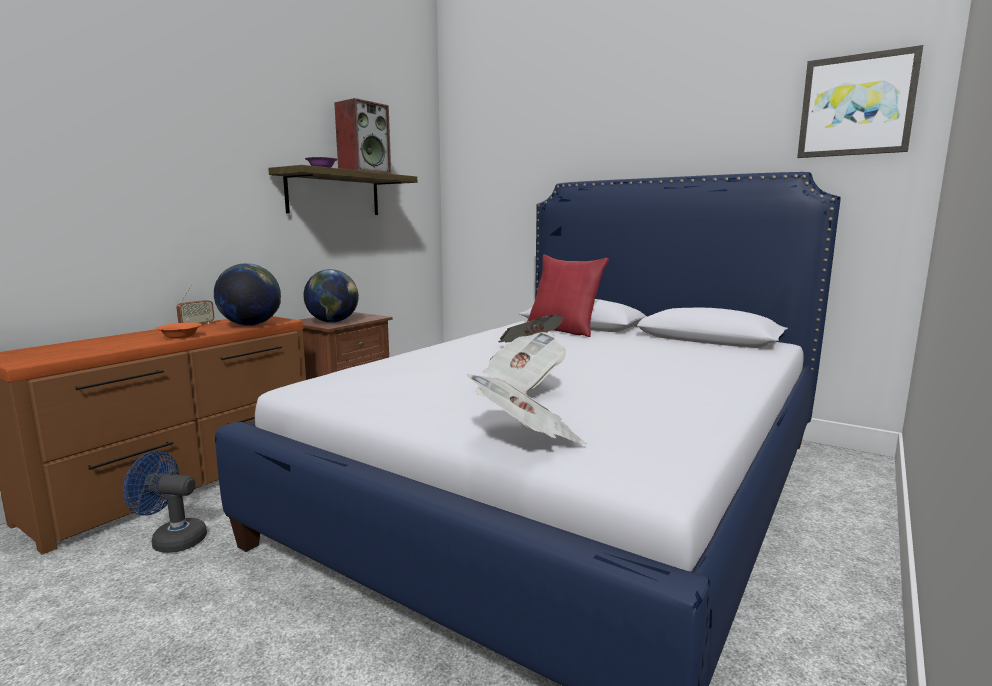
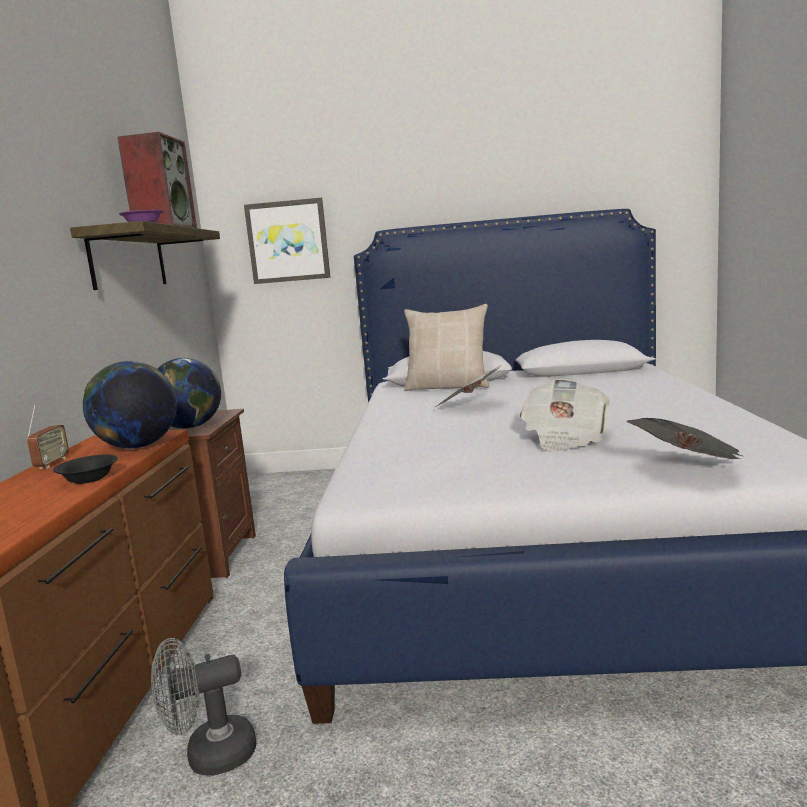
camera: 30 degrees left, 0 degrees up
blue fan [123,451,207,553] -> grey fan [151,638,256,776]
orange bowl [156,323,202,339] -> black bowl [53,455,118,484]
red pillow [527,255,609,337] -> beige pillow [404,304,489,391]
picture [797,45,923,158] -> picture moved to [244,198,331,284]

